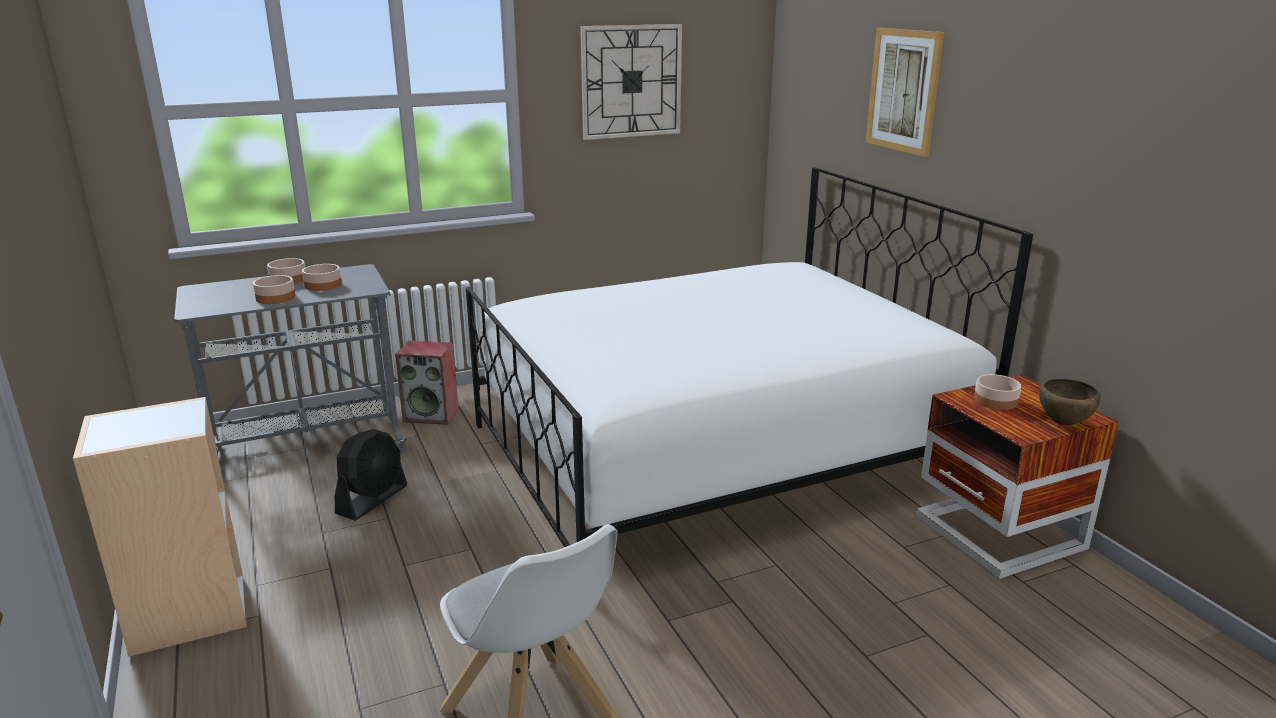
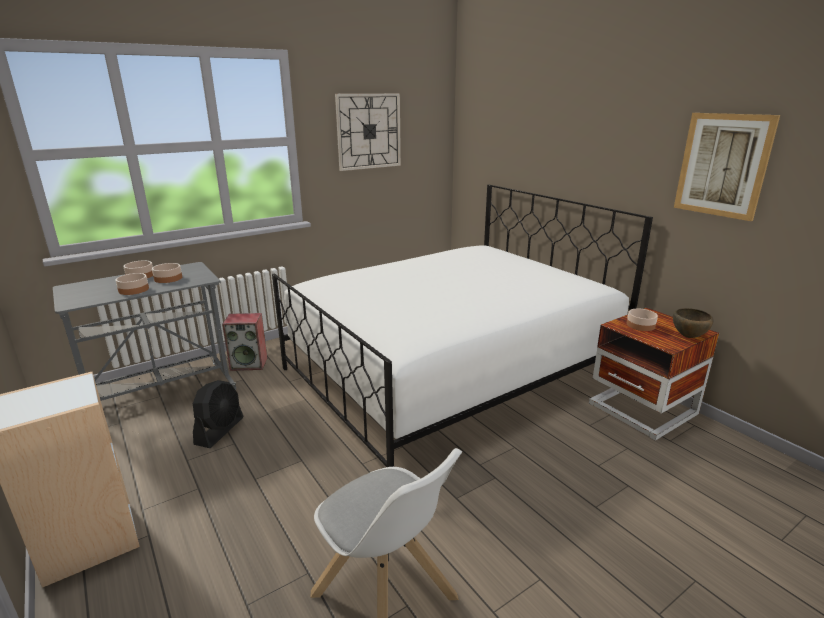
camera: 10 degrees left, 0 degrees up
picture [865,28,944,157] -> picture moved to [674,113,780,221]

